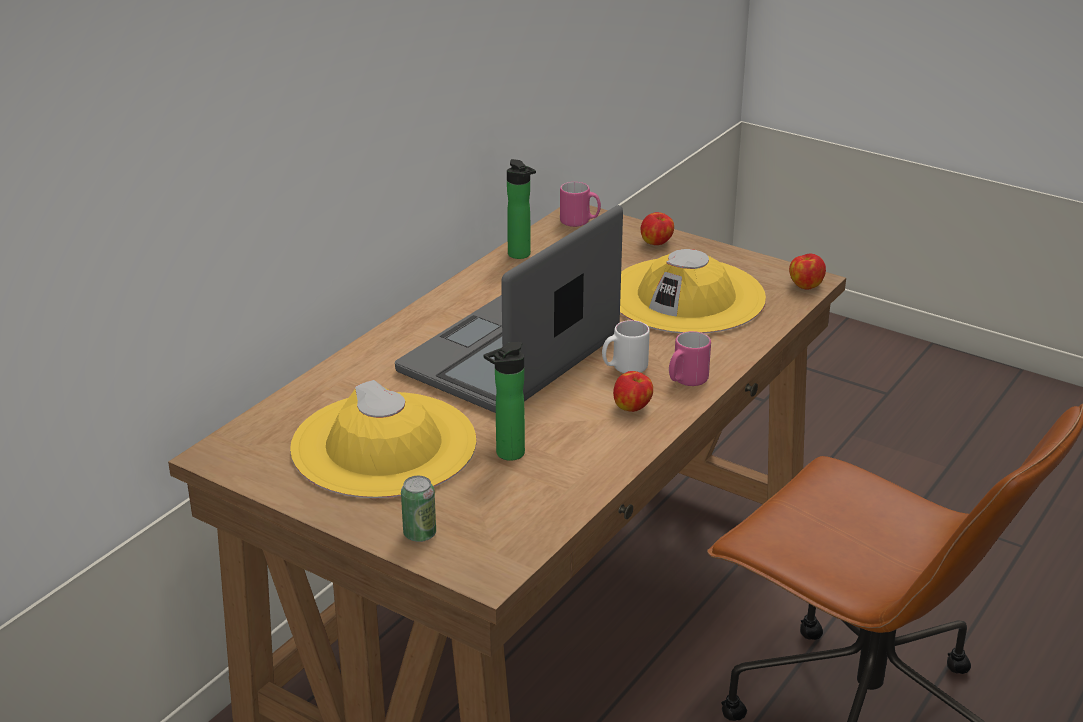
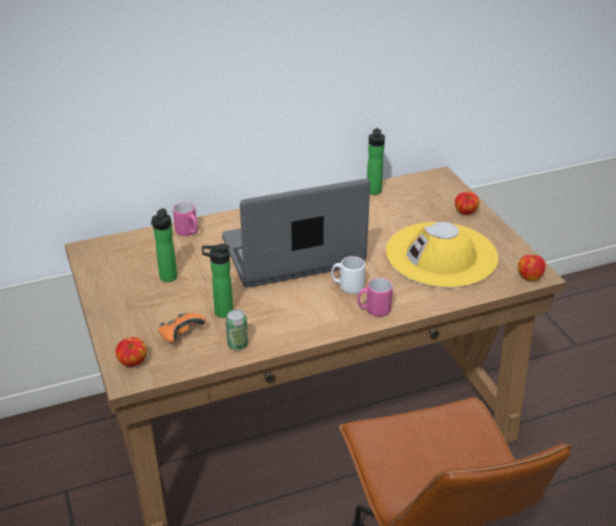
camera: 35 degrees right, 5 degrees up
yellow hat [290,380,477,498] -> bottle [151,208,177,282]
can [401,476,436,542] -> can moved to [226,309,248,350]
pink mug [560,182,601,227] -> pink mug moved to [173,202,198,236]
apple [613,371,653,412] -> apple moved to [116,337,147,367]
none -> orange game controller [158,313,206,343]

